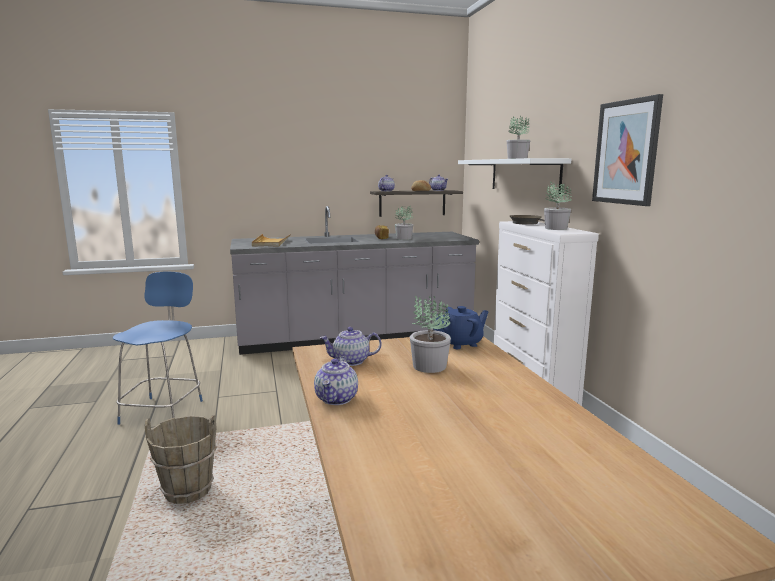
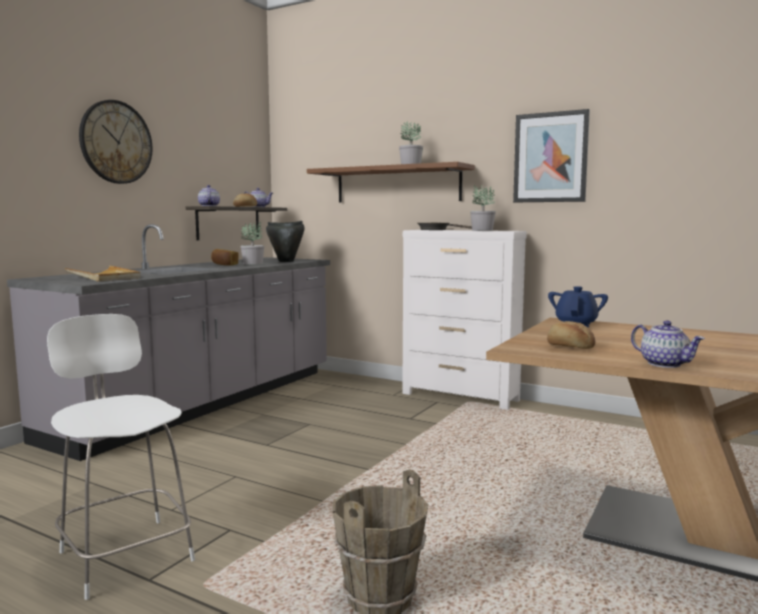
camera: 45 degrees left, 5 degrees down
blue chair [113,272,203,425] -> white chair [47,314,195,600]
teapot [320,327,382,366] -> bread [547,321,596,349]
potted plant [410,296,451,373] -> none
white shelf [458,158,571,195] -> brown shelf [307,162,475,203]
none -> wall clock [79,100,153,184]
none -> black cooking pot [266,221,305,262]

